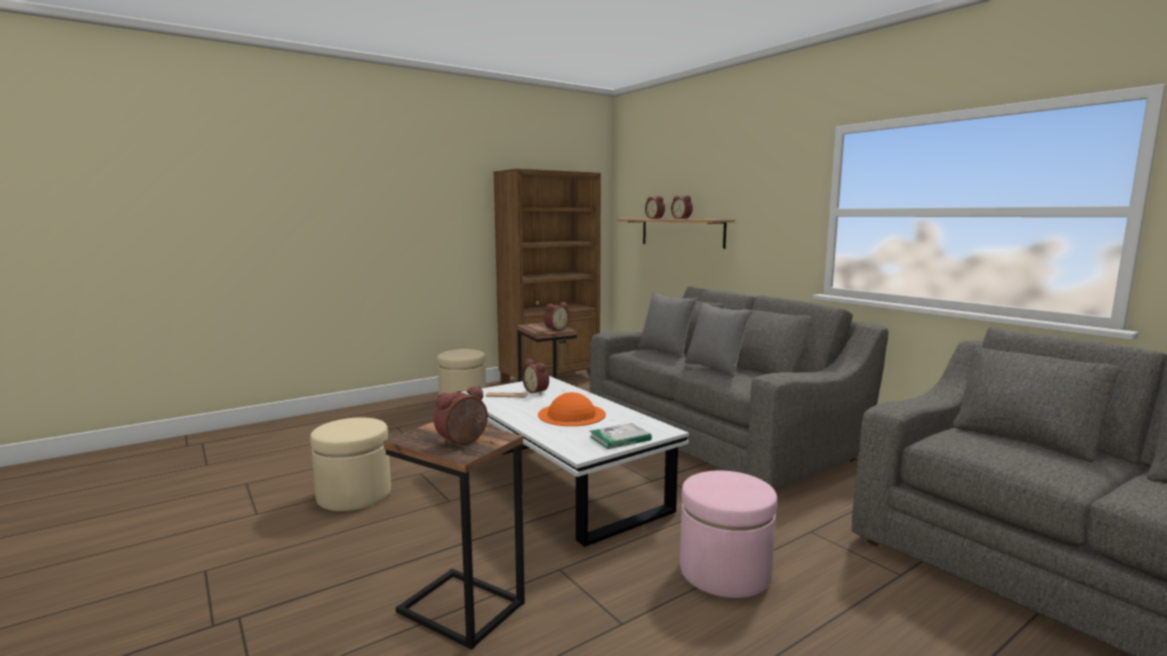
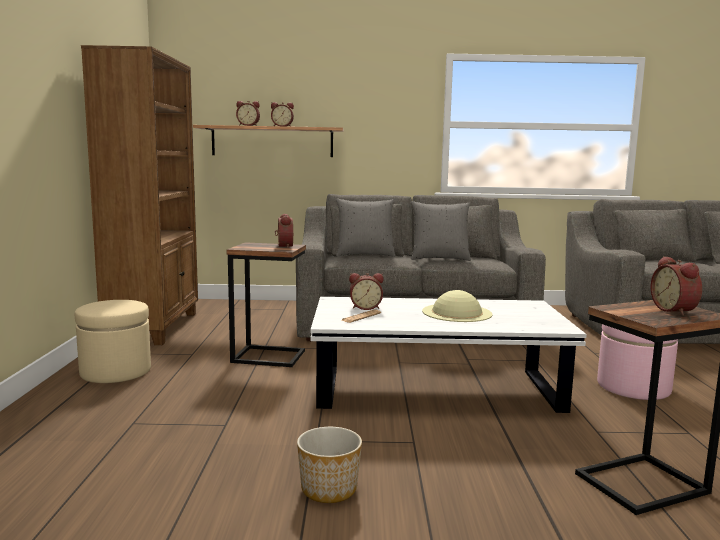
camera: 55 degrees left, 0 degrees up
beige ottoman [310,417,391,511] -> planter [297,427,362,503]
orange hat [538,392,606,426] -> beige hat [422,290,492,322]
book [590,423,652,449] -> none

